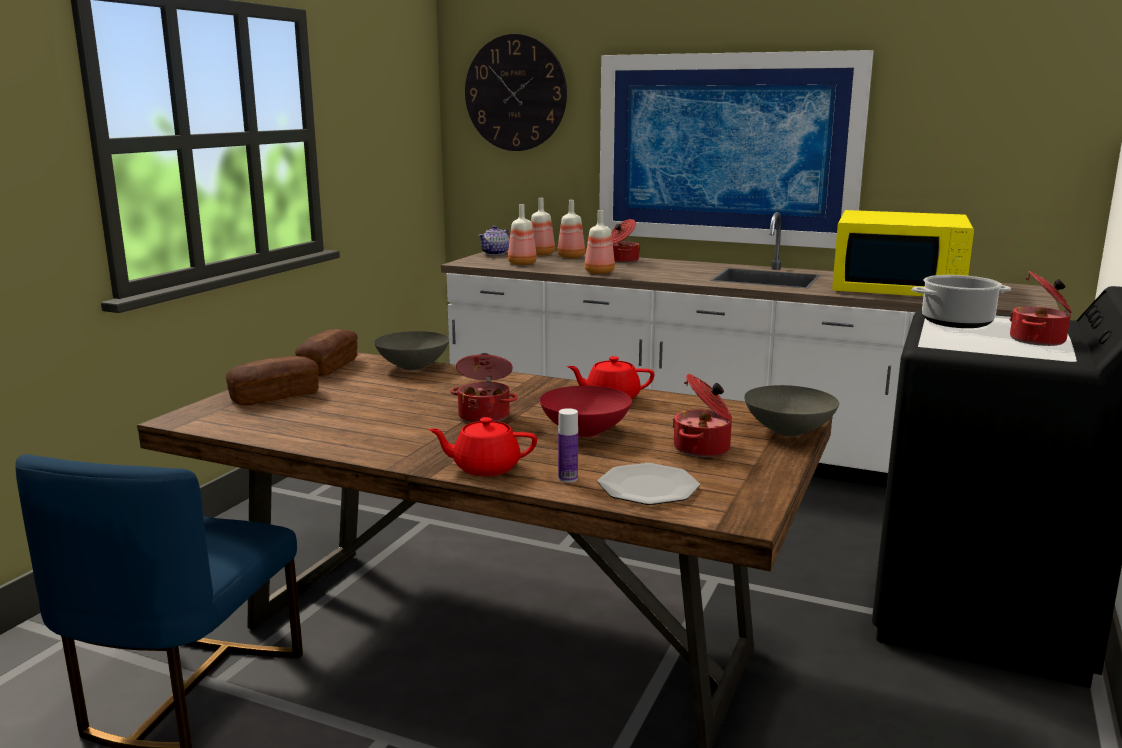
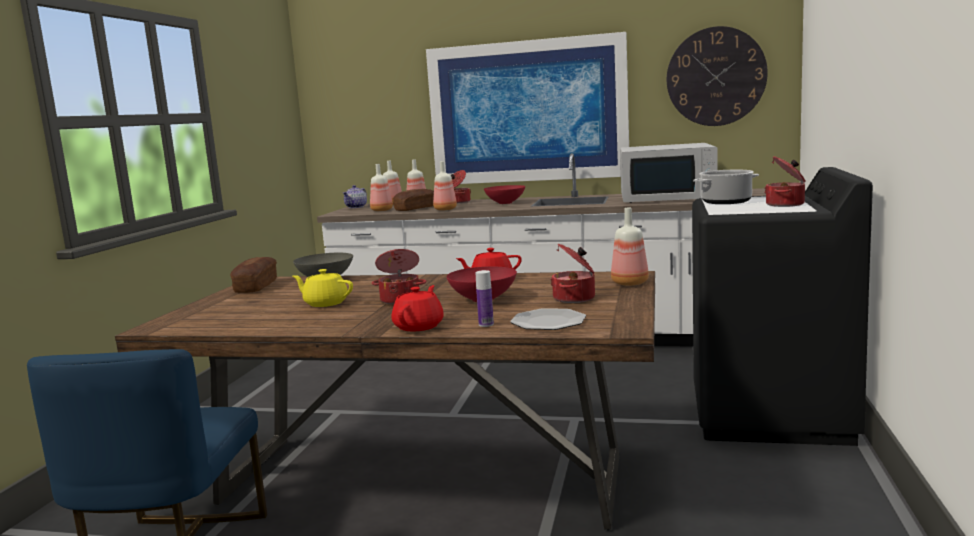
camera: 10 degrees left, 5 degrees down
bread [226,356,319,405] -> bread moved to [393,189,434,211]
red teapot [428,417,537,476] -> red teapot turned 120 degrees clockwise [391,285,444,331]
wall clock [465,34,567,151] -> wall clock moved to [667,26,768,126]
grey bowl [744,385,839,437] -> bottle [611,208,649,286]
yellow microwave [832,210,974,296] -> white microwave [620,143,718,203]
none -> yellow teapot [293,269,353,307]
none -> red bowl [484,185,525,204]

